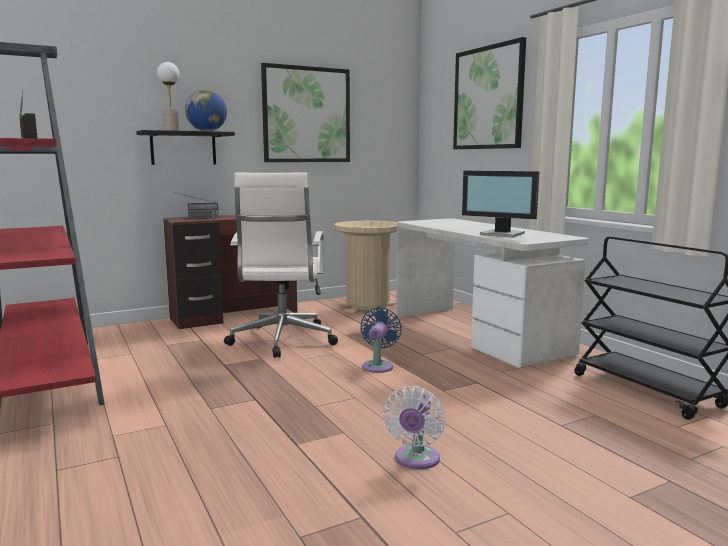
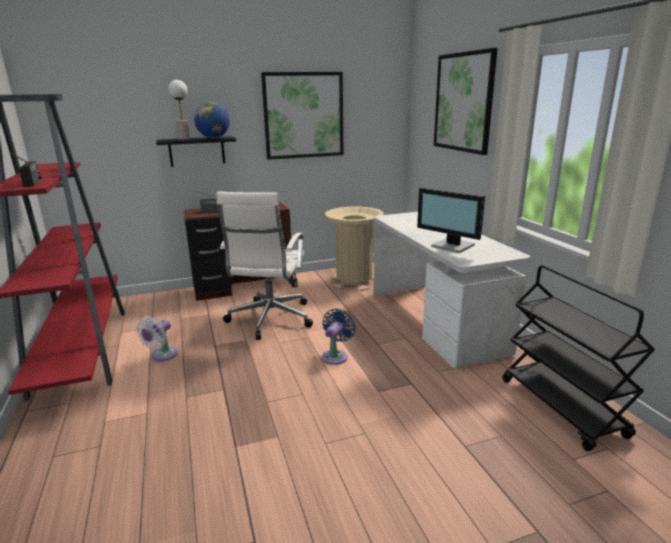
camera: 10 degrees right, 10 degrees up
white fan [383,386,446,469] -> white fan moved to [136,316,178,361]

